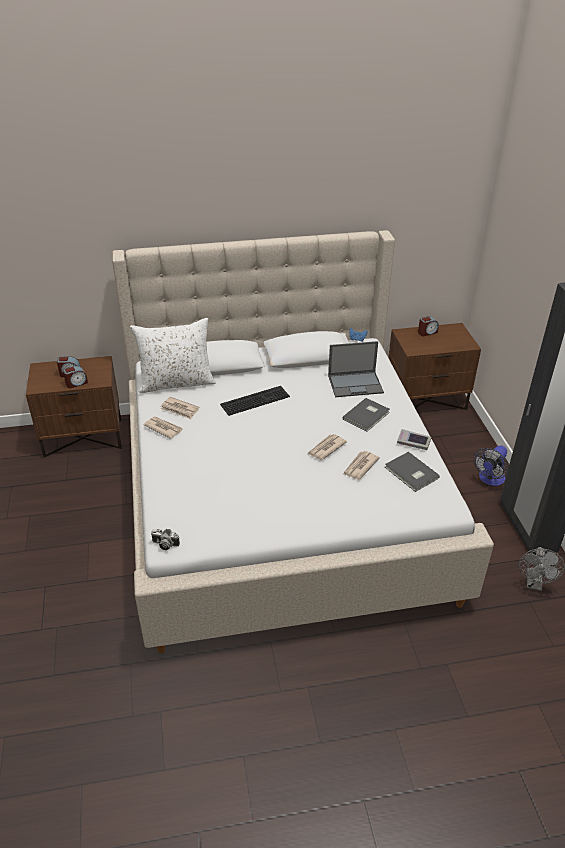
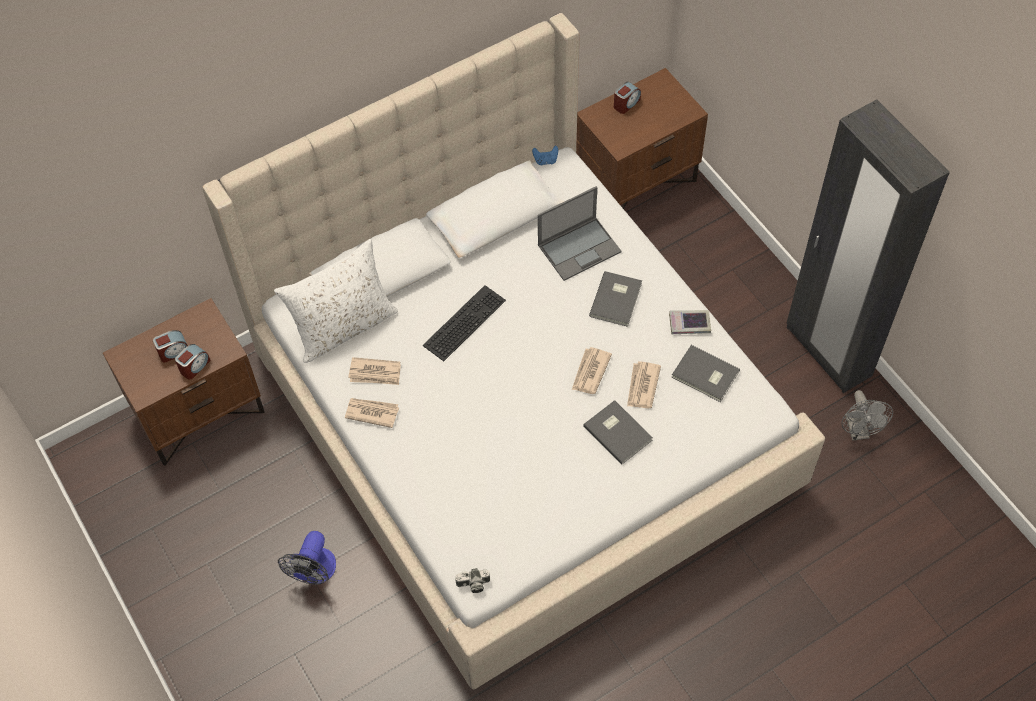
camera: 20 degrees left, 20 degrees up
fan [474,445,508,486] -> fan moved to [278,531,336,585]
none -> grey book [583,400,653,465]

